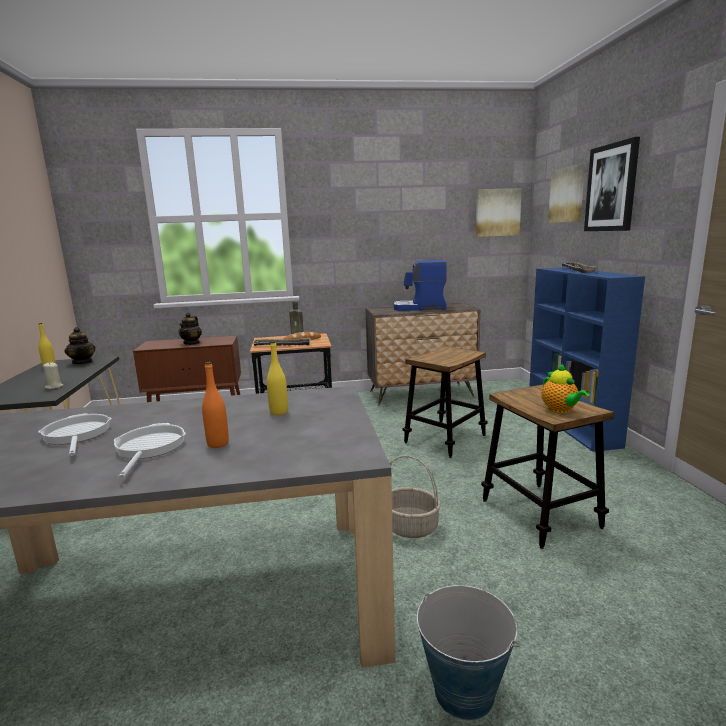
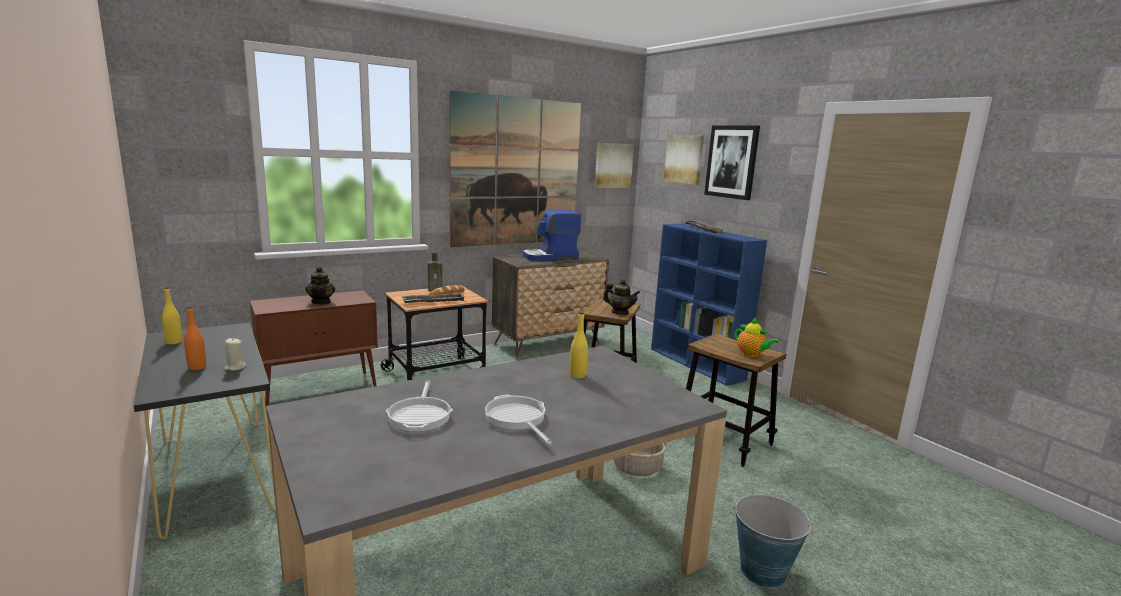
camera: 25 degrees left, 0 degrees up
frying pan [38,413,112,456] -> frying pan turned 135 degrees counterclockwise [386,381,453,432]
teapot [64,327,96,364] -> teapot moved to [603,279,640,315]
orange bottle [202,362,229,448] -> orange bottle moved to [184,307,206,370]
none -> picture [449,91,581,247]

